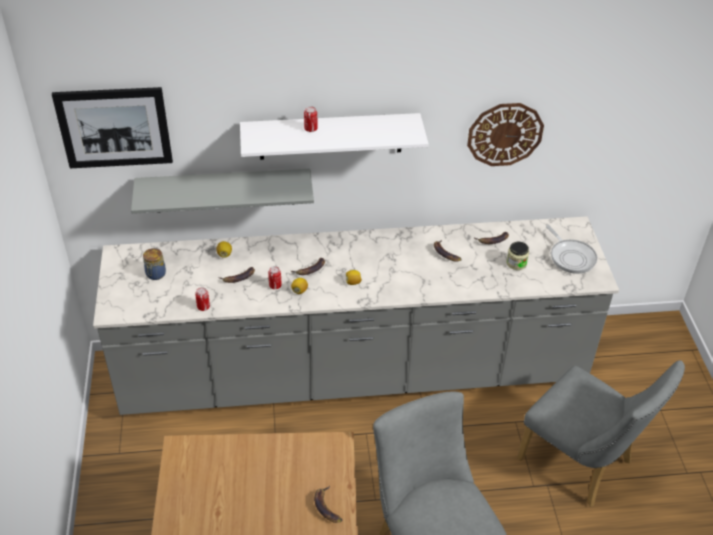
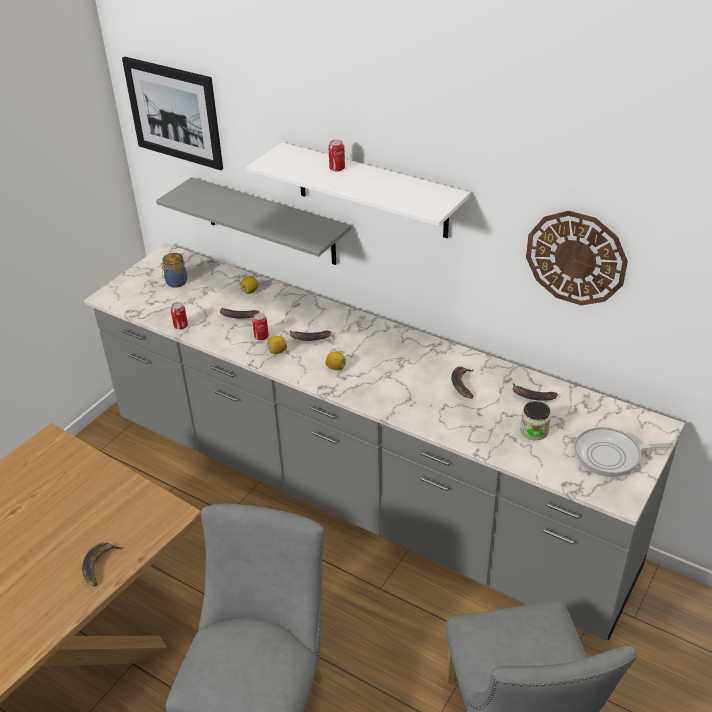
camera: 40 degrees right, 5 degrees down
frying pan [546,225,597,274] -> frying pan turned 75 degrees clockwise [574,427,675,477]

